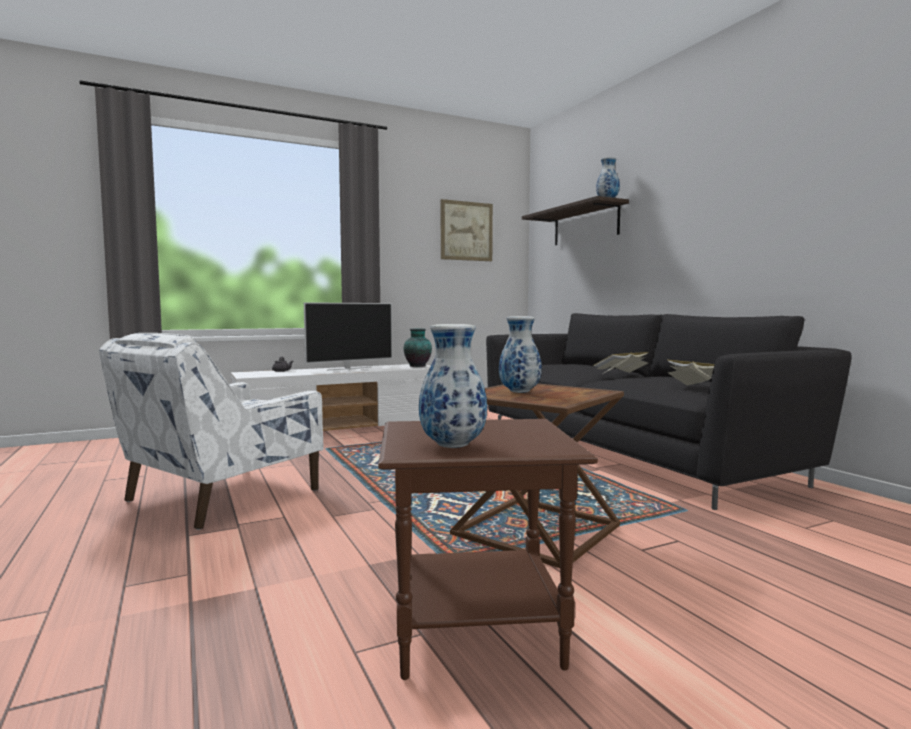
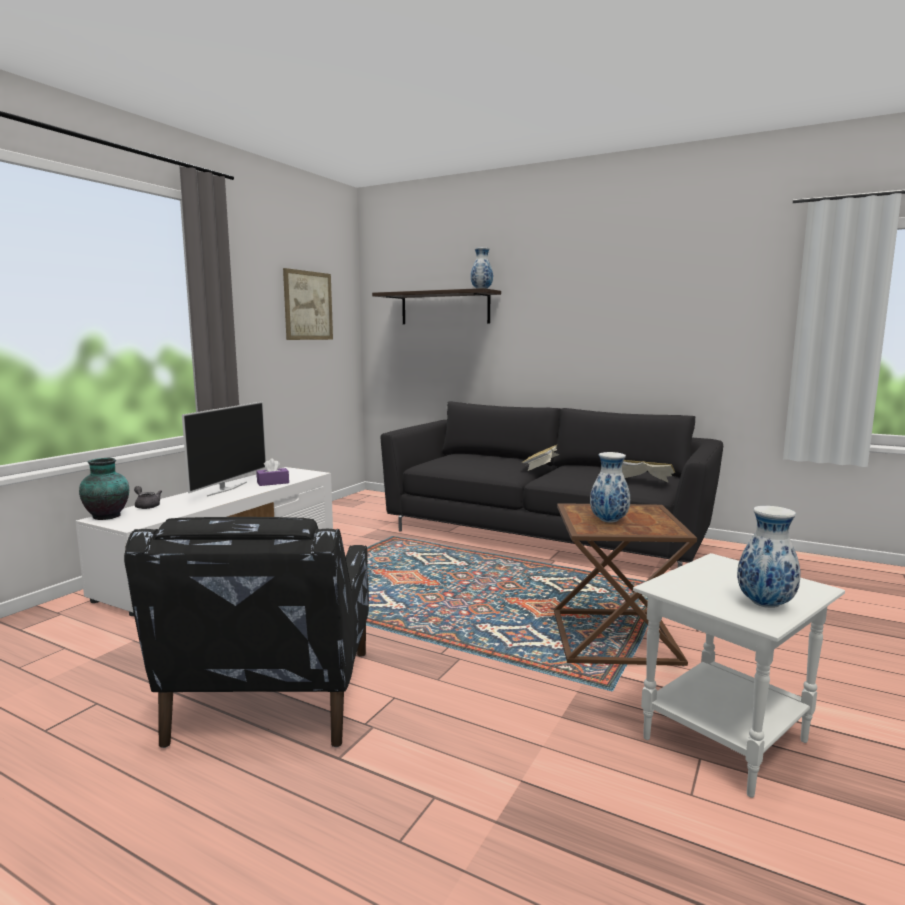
camera: 35 degrees left, 5 degrees up
white armchair [99,333,323,530] -> black armchair [124,517,369,748]
brown side table [378,419,598,680] -> white side table [633,553,845,798]
vase [404,328,432,367] -> vase moved to [79,458,129,520]
none -> purple tissue box [256,458,289,486]

